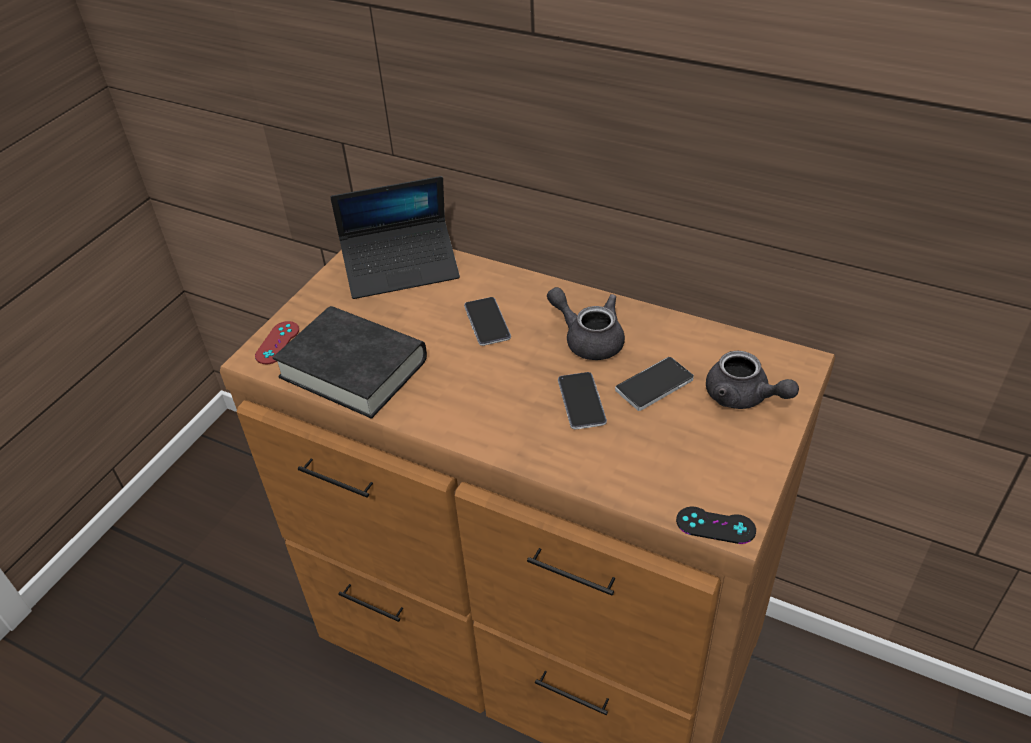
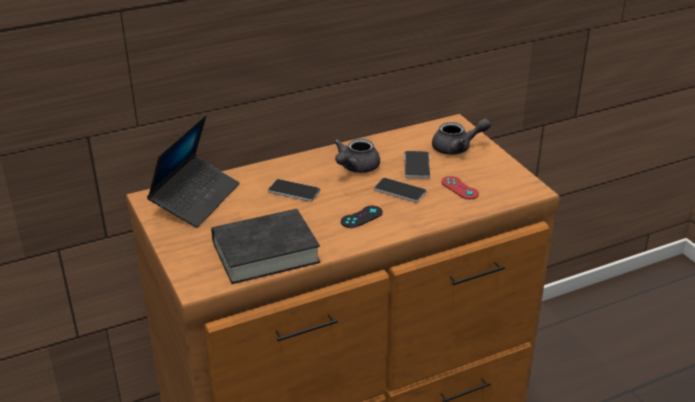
camera: 55 degrees left, 10 degrees down
red game controller [255,321,299,364] -> red game controller moved to [441,176,479,199]
grey teapot [547,287,625,360] -> grey teapot turned 45 degrees counterclockwise [334,138,380,173]
black game controller [676,507,756,544] -> black game controller moved to [341,206,383,228]

